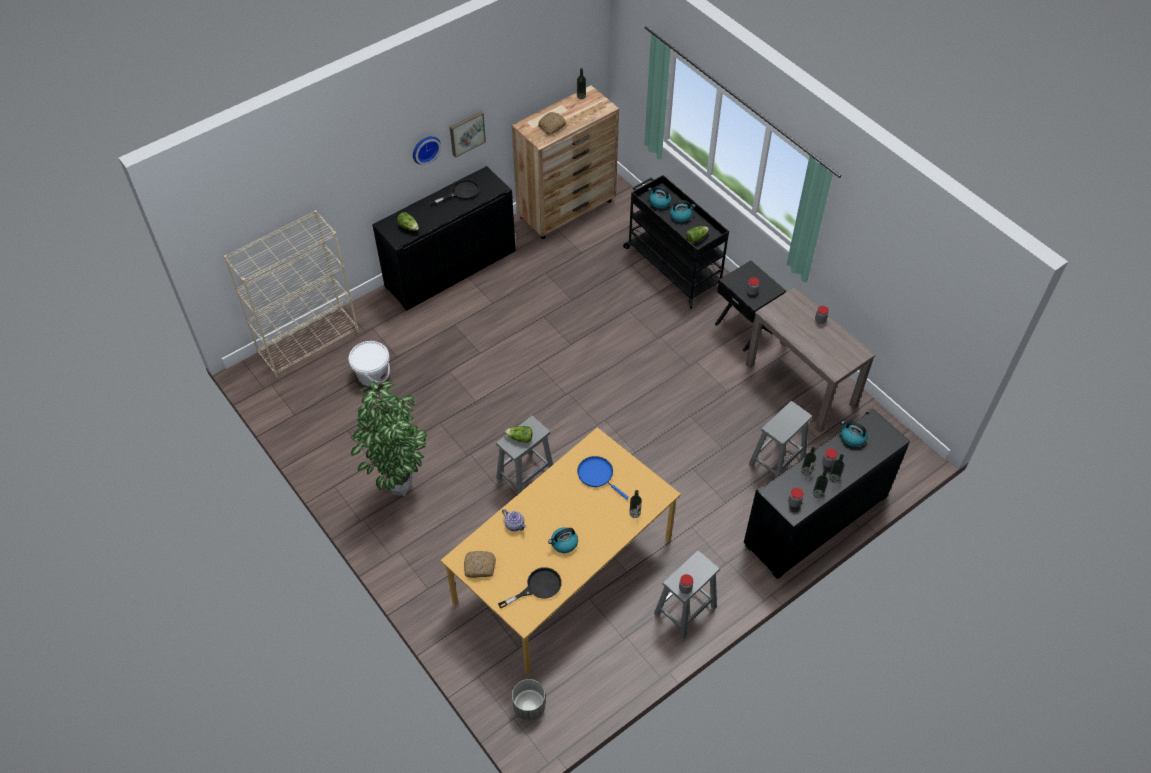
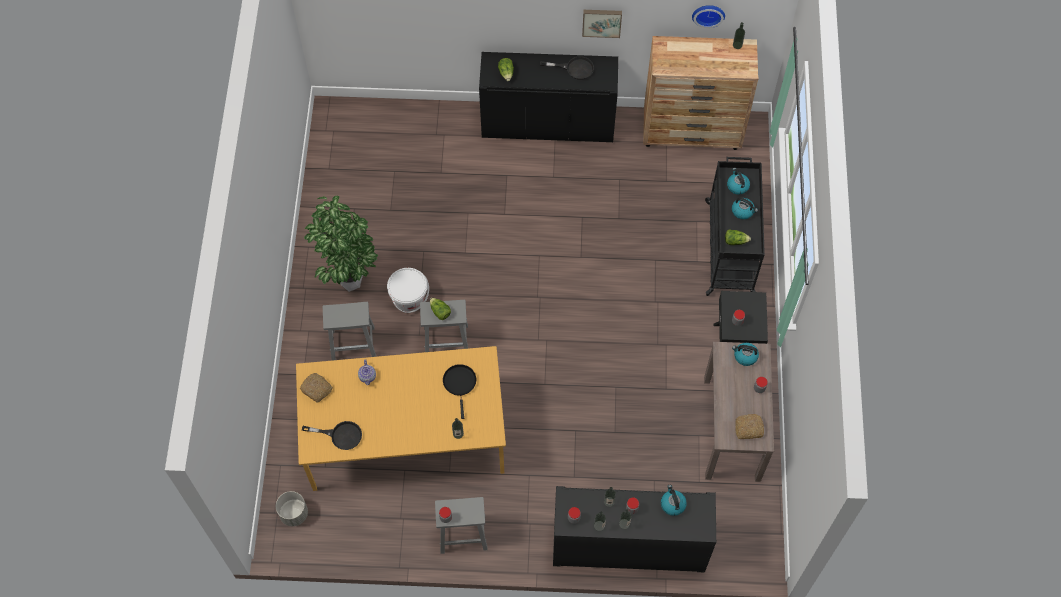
camera: 40 degrees right, 10 degrees up
beige bookcase [224,210,359,377] -> none
white bucket [348,341,390,387] -> white bucket moved to [387,268,429,313]
wall clock [413,136,441,165] -> wall clock moved to [692,5,725,28]
bread [538,112,566,135] -> bread moved to [735,414,764,439]
kettle [548,527,578,553] -> kettle moved to [732,343,759,366]
blue frying pan [577,456,629,500] -> black frying pan [443,364,476,419]
grey stool [749,401,812,478] -> grey stool moved to [323,302,376,360]

